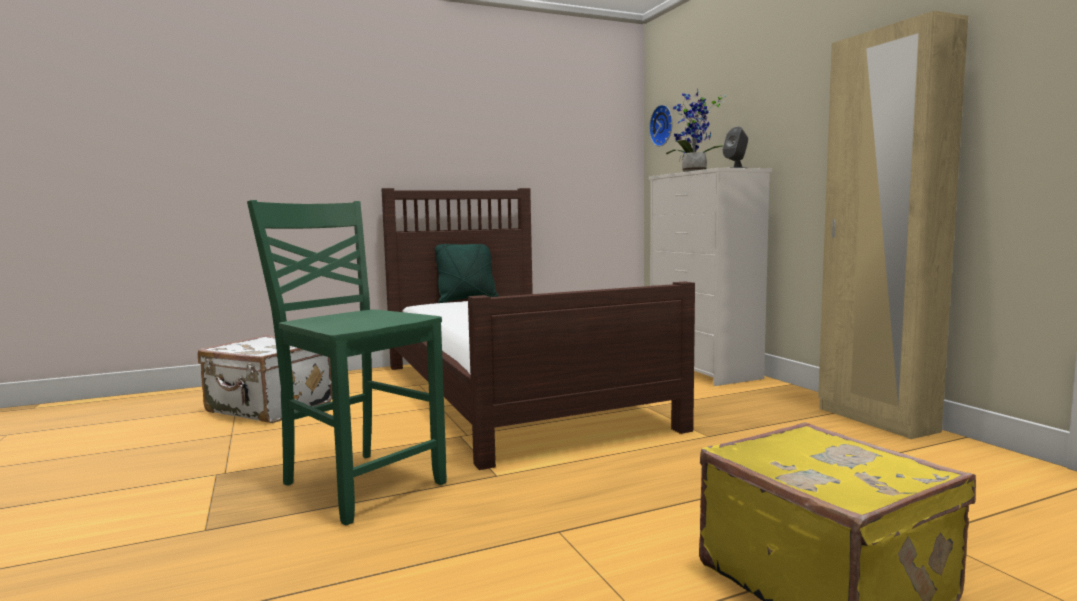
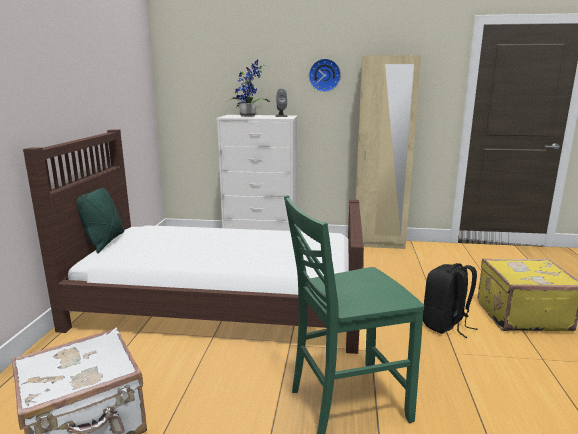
camera: 60 degrees left, 10 degrees up
wall clock [649,105,673,146] -> wall clock moved to [309,58,341,92]
none -> black backpack [423,263,478,338]

